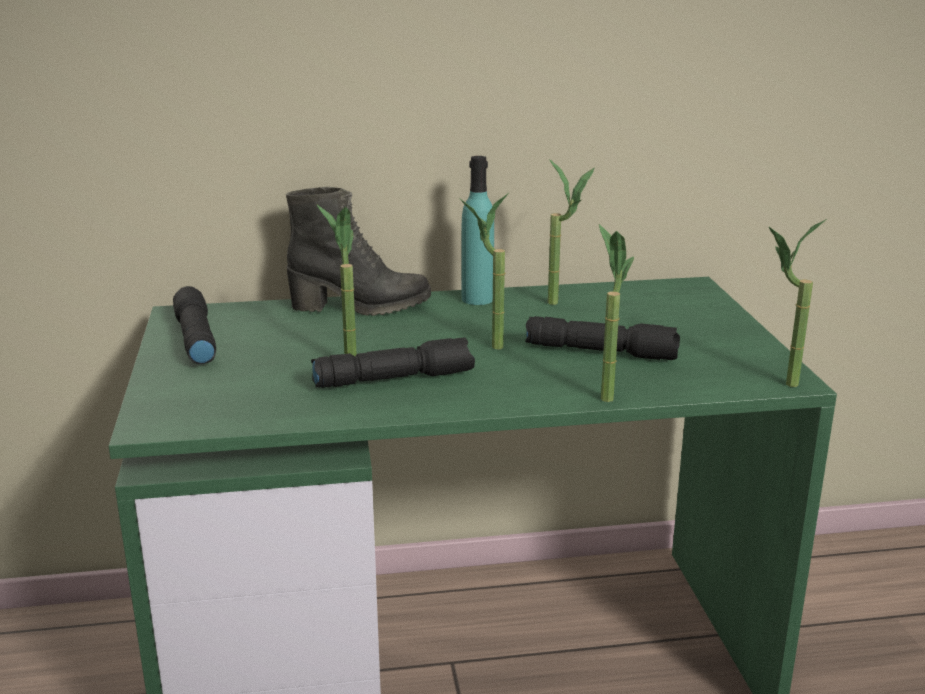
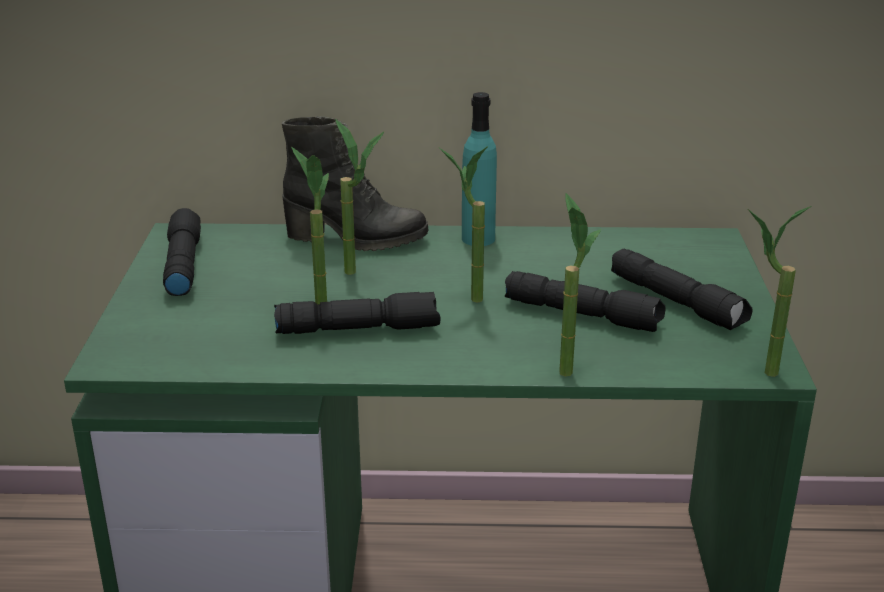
camera: 10 degrees right, 5 degrees up
potted plant [548,159,595,305] -> potted plant moved to [335,119,385,275]
none -> black flashlight [611,249,753,330]

